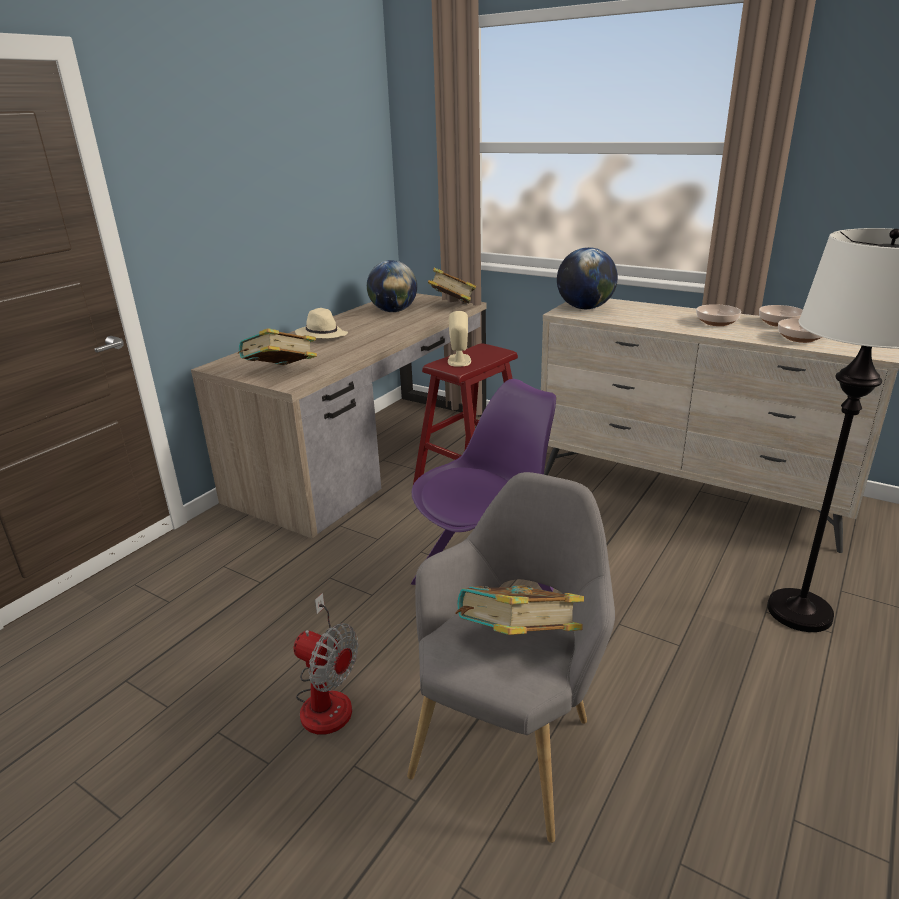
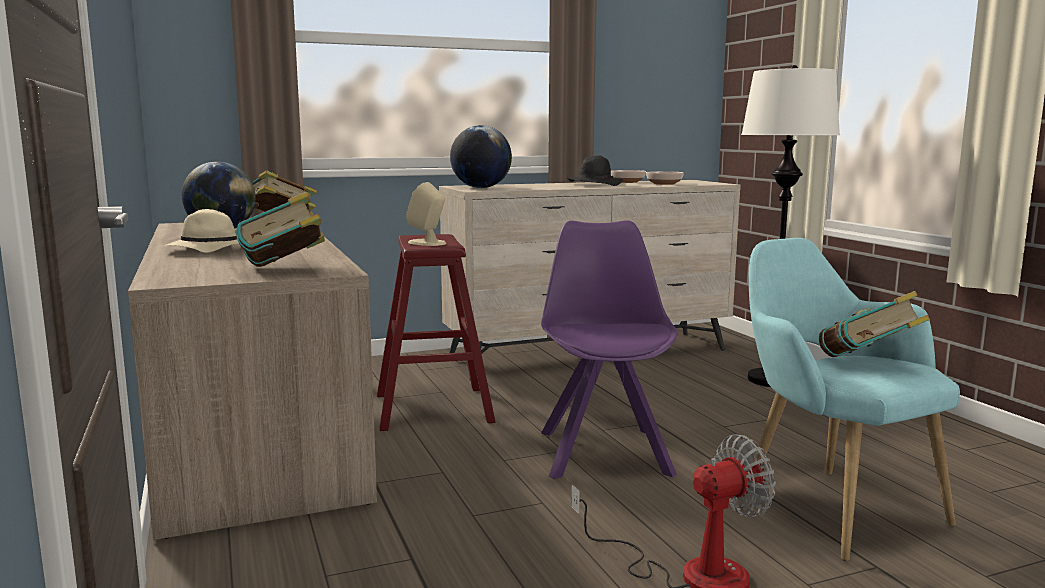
camera: 55 degrees left, 15 degrees down
grey armchair [407,472,615,843] -> turquoise armchair [747,238,960,561]
bowl [696,304,741,326] -> black hat [567,155,623,186]

